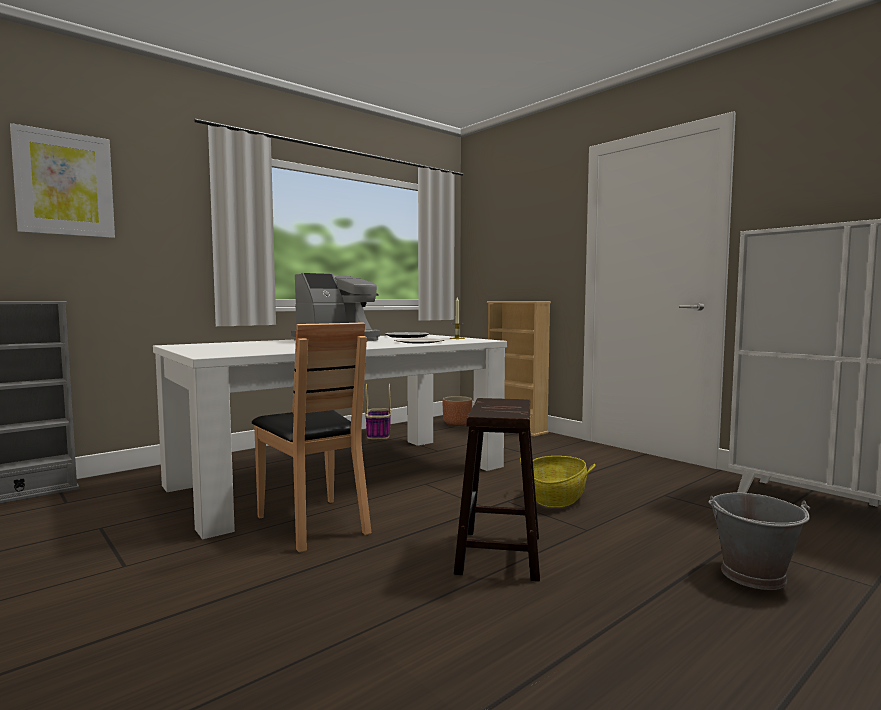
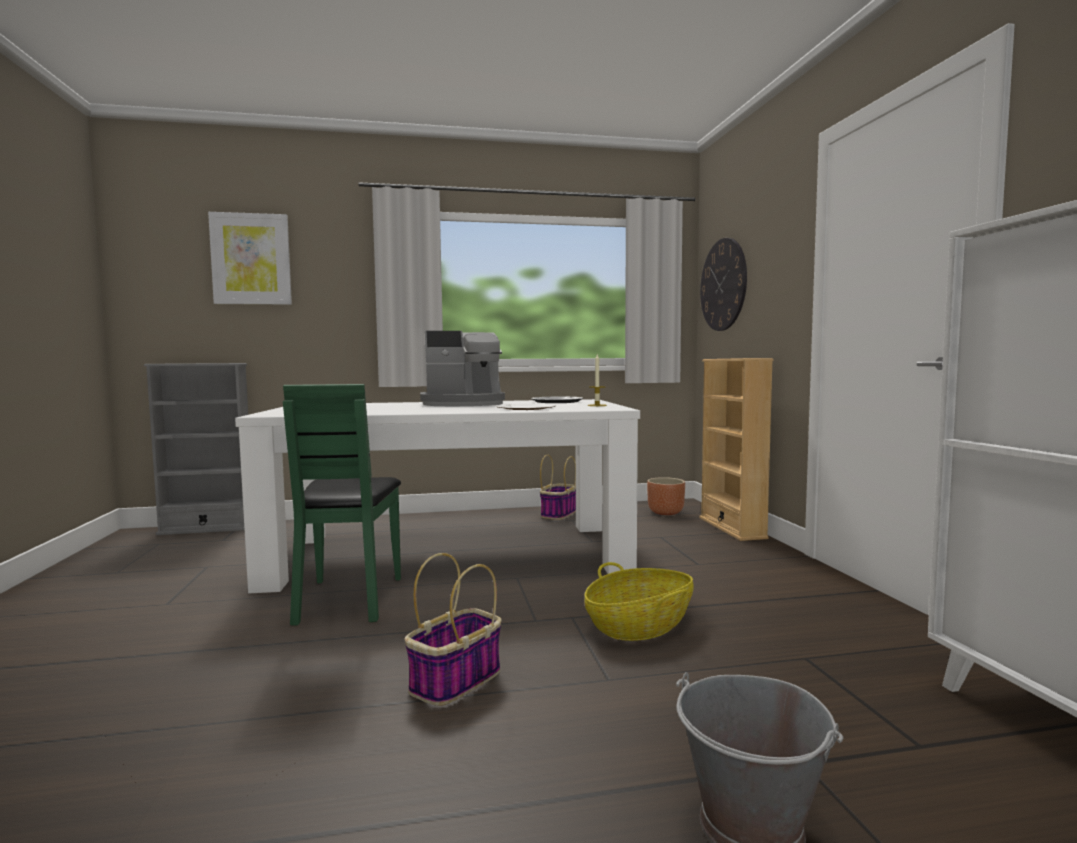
camera: 30 degrees right, 0 degrees up
brown chair [252,322,371,553] -> green chair [283,384,401,625]
brown stool [454,398,540,581] -> basket [405,553,502,706]
none -> wall clock [700,238,747,331]

